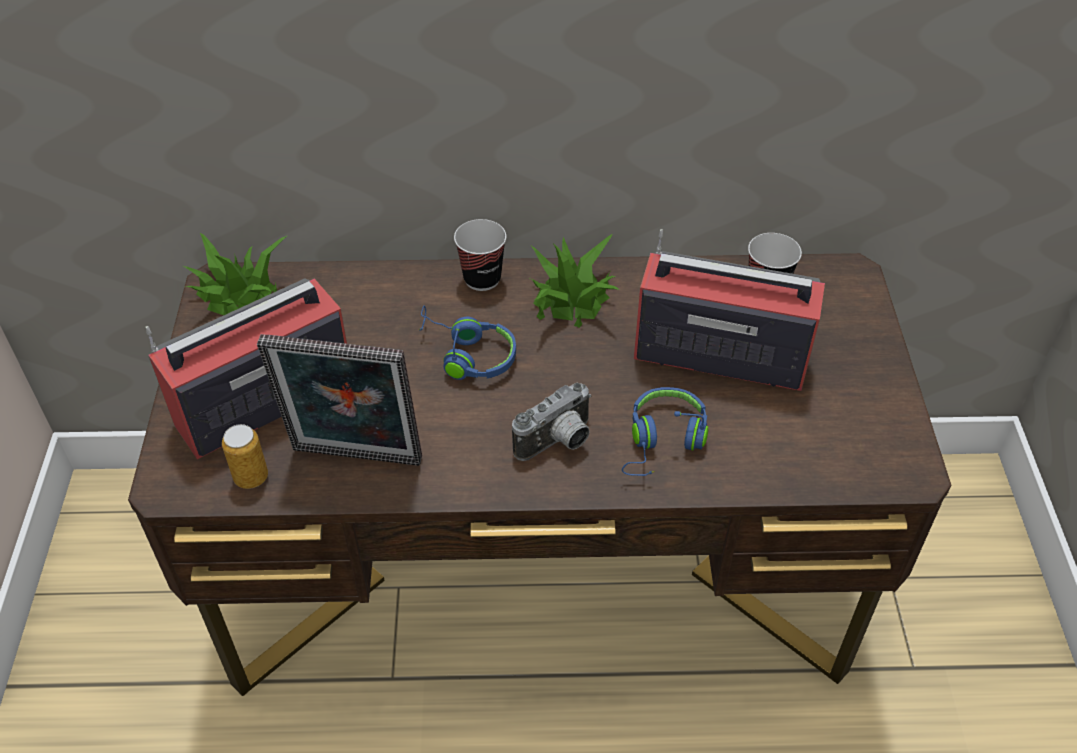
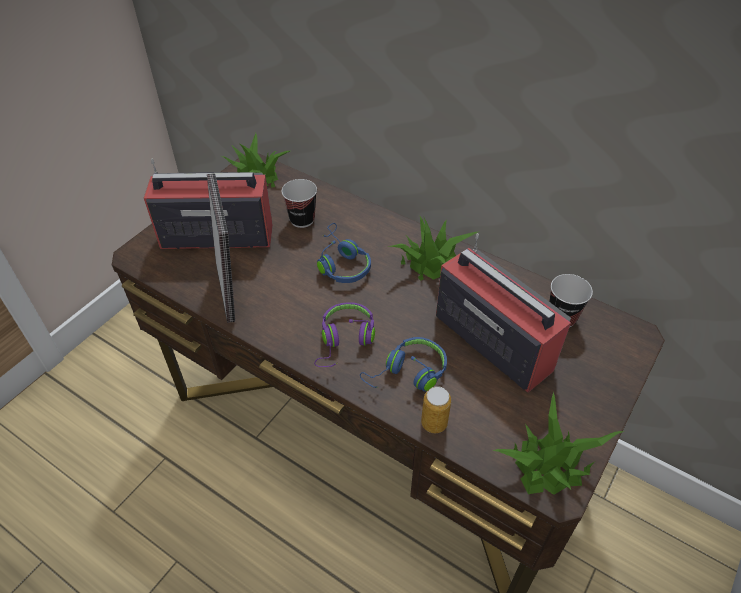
camera: 35 degrees right, 0 degrees up
can [222,424,268,489] -> can moved to [421,386,451,433]
picture frame [257,334,422,466] -> picture frame turned 150 degrees counterclockwise [207,174,235,323]
cup [454,219,506,291] -> cup moved to [282,179,317,228]
camera [512,383,592,461] -> purple headphones [314,302,375,367]
none -> potted plant [493,392,624,495]

